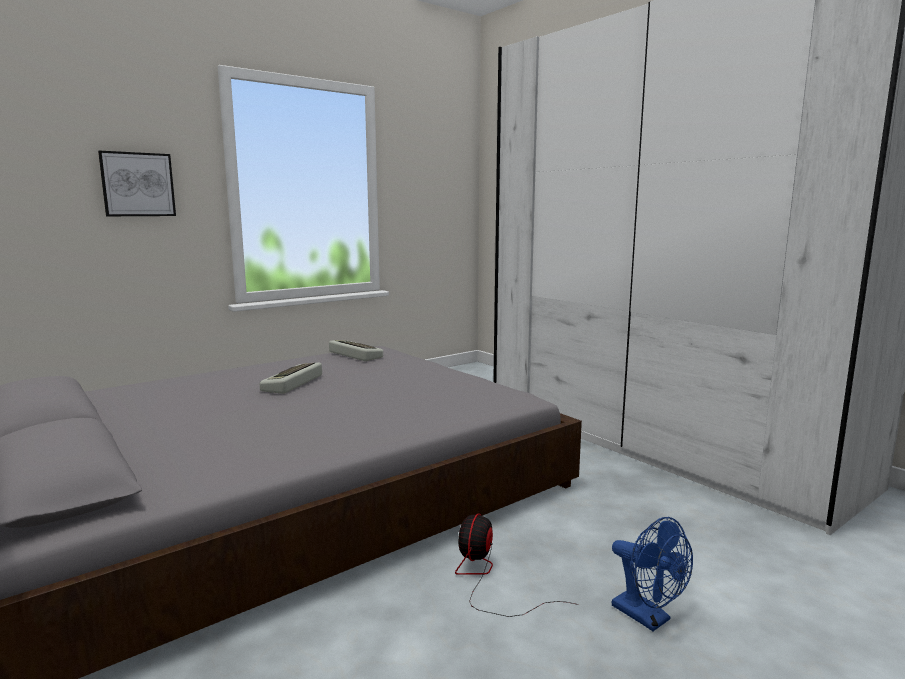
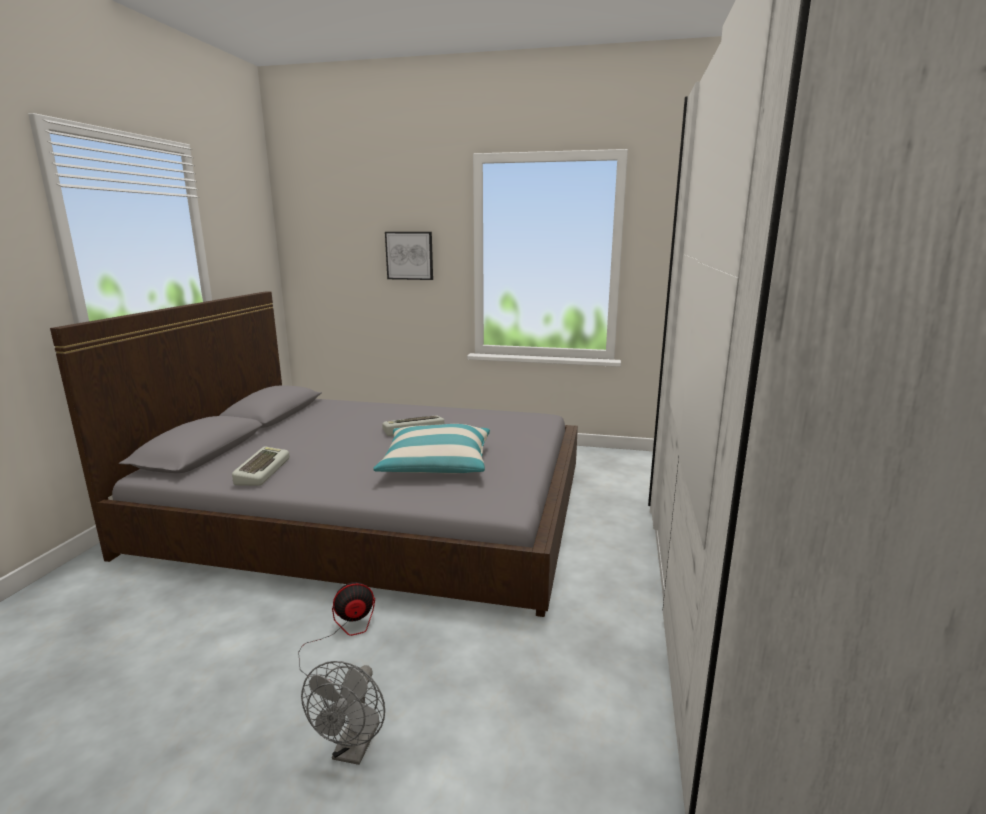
camera: 50 degrees right, 5 degrees up
keyboard [329,340,383,361] -> keyboard moved to [232,446,290,486]
blue fan [612,517,693,631] -> grey fan [301,661,385,765]
none -> pillow [373,424,490,474]

